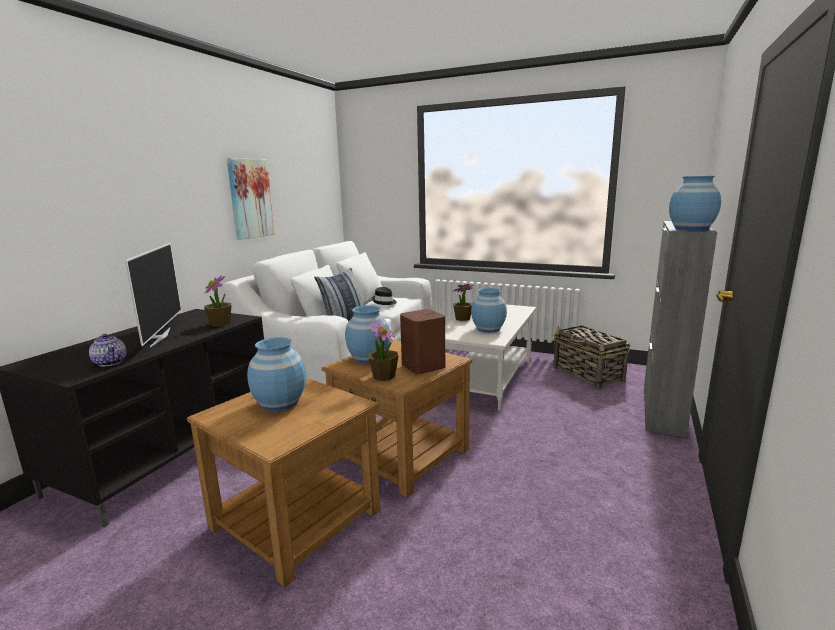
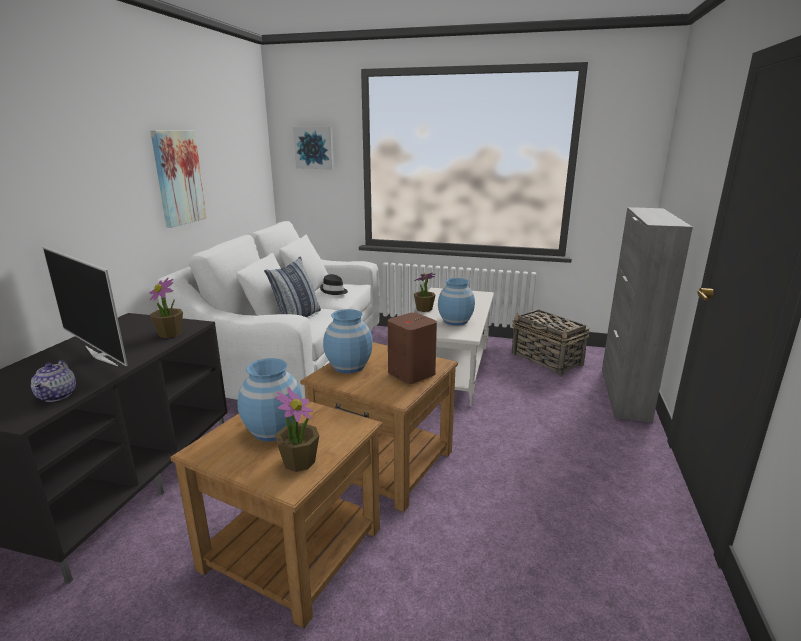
camera: 10 degrees left, 5 degrees up
teapot [89,334,126,367] -> teapot turned 45 degrees clockwise [31,360,76,402]
television [125,243,181,347] -> television turned 150 degrees clockwise [42,247,128,366]
potted plant [368,320,398,381] -> potted plant moved to [275,387,319,472]
blue vase [669,176,721,231] -> none
none -> picture [293,127,334,169]

